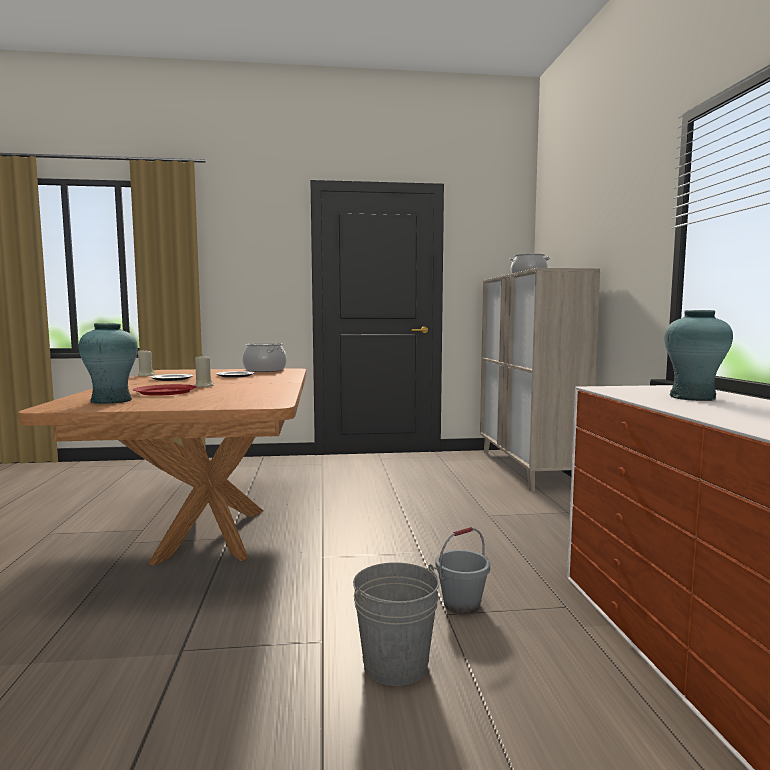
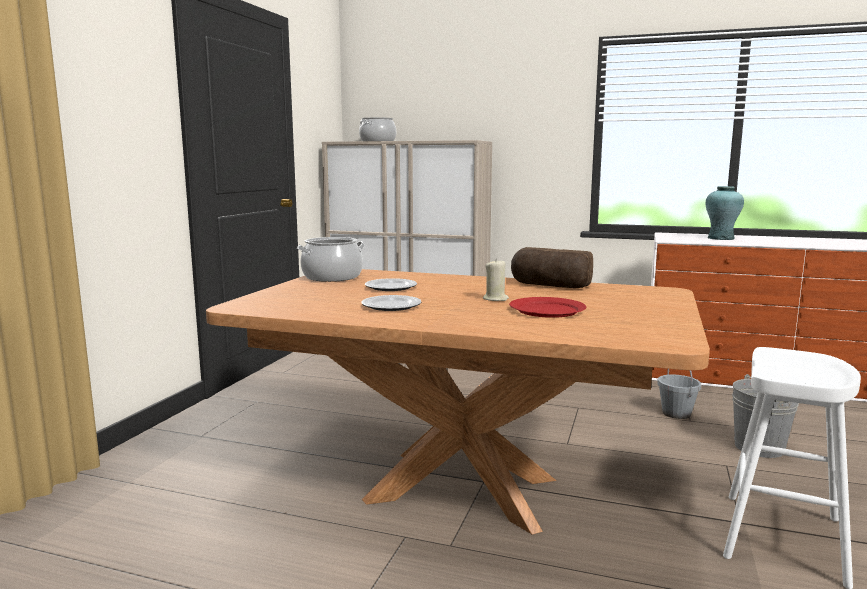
camera: 65 degrees left, 5 degrees up
turquoise vase [79,323,138,404] -> none
beige candle [138,350,155,376] -> none
none -> bread [511,247,593,288]
none -> white stool [723,347,861,589]

